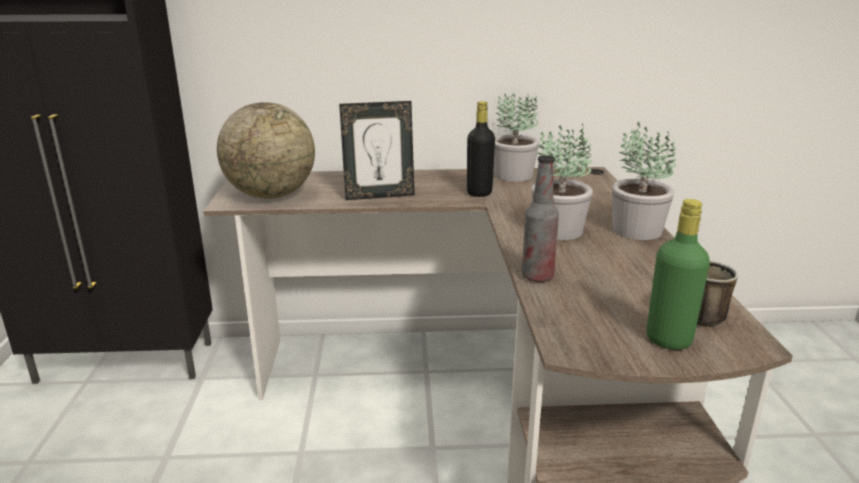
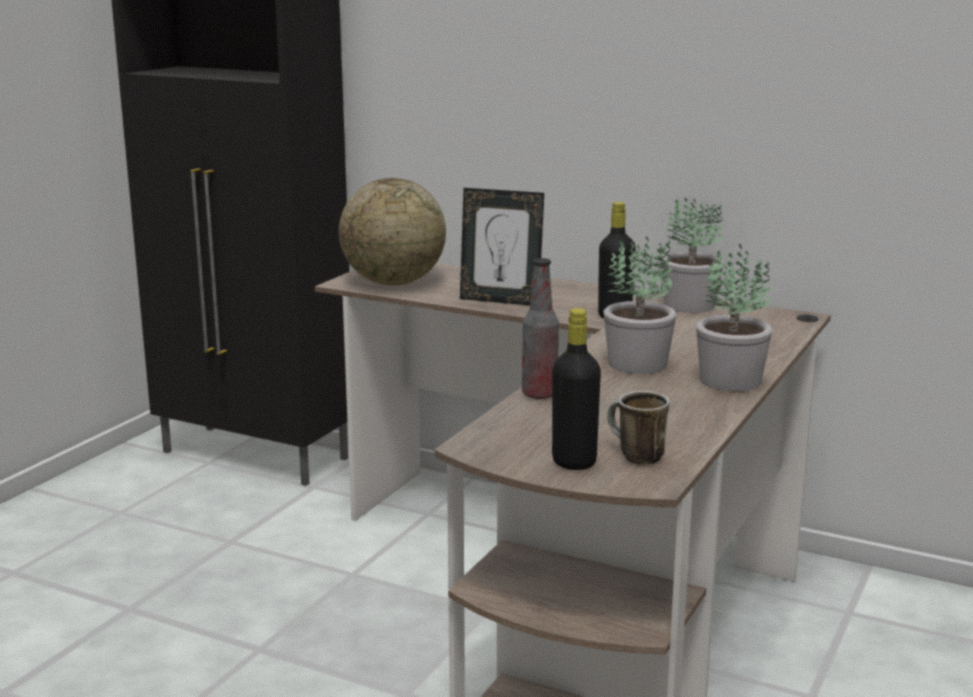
camera: 30 degrees right, 5 degrees down
green bottle [647,199,710,350] -> black bottle [552,308,601,470]

